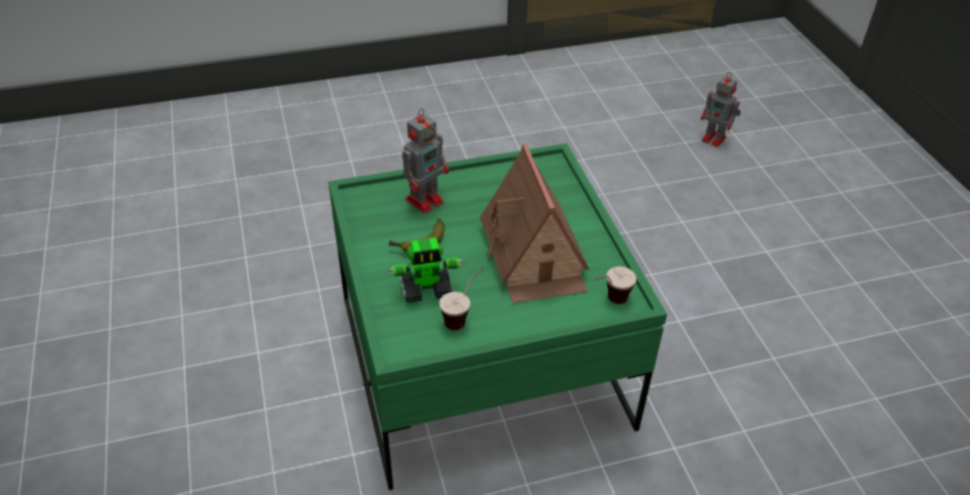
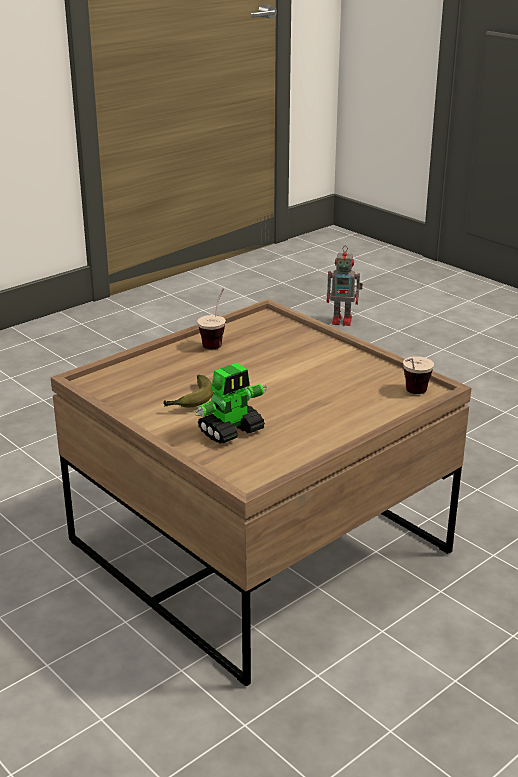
camera: 25 degrees left, 15 degrees down
green coffee table [328,143,667,490] -> brown coffee table [51,299,471,686]
toy robot [402,108,449,214] -> none
cup [439,267,484,330] -> cup moved to [197,289,226,349]
toy house [480,143,589,303] -> none

